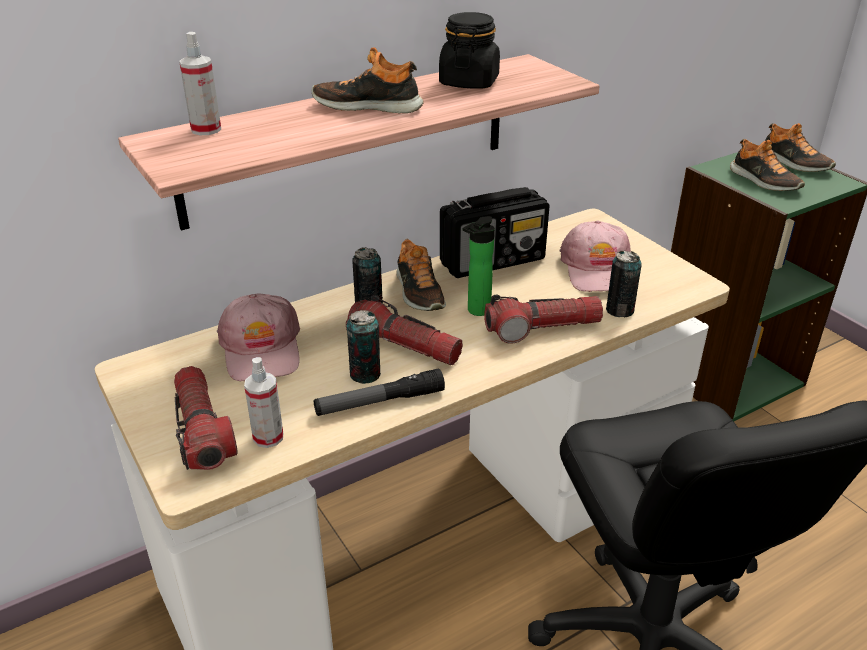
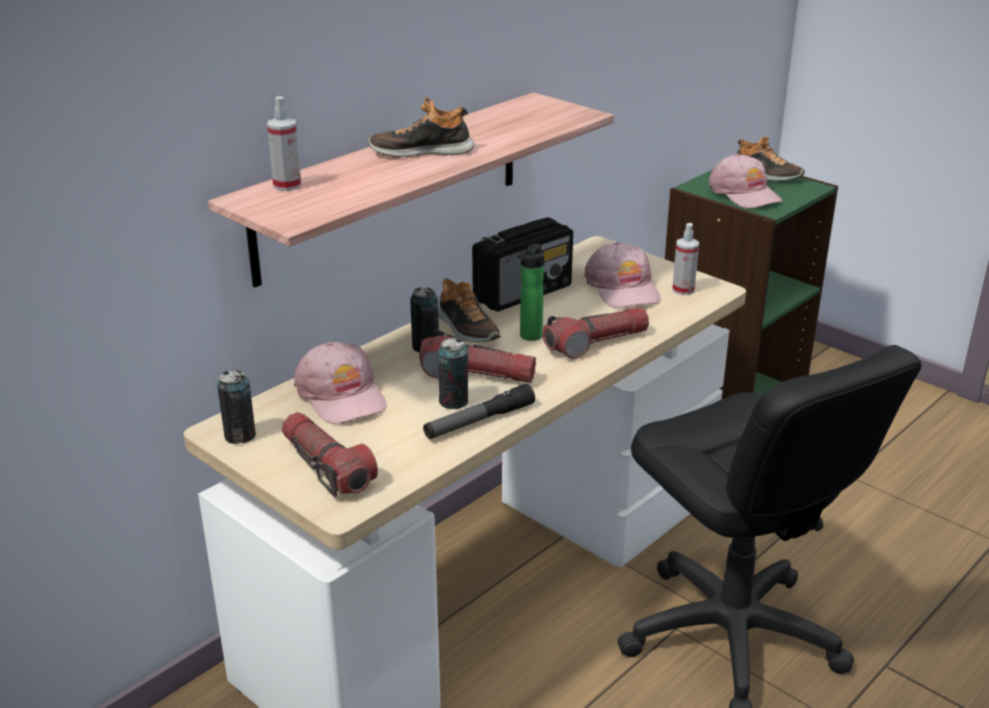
camera: 15 degrees left, 5 degrees down
spray bottle [244,357,283,448] -> spray bottle moved to [672,223,699,295]
black jar [439,12,500,89] -> none
can [606,250,642,317] -> can moved to [217,370,256,444]
shoe [730,139,805,191] -> pink cap [709,153,783,209]

